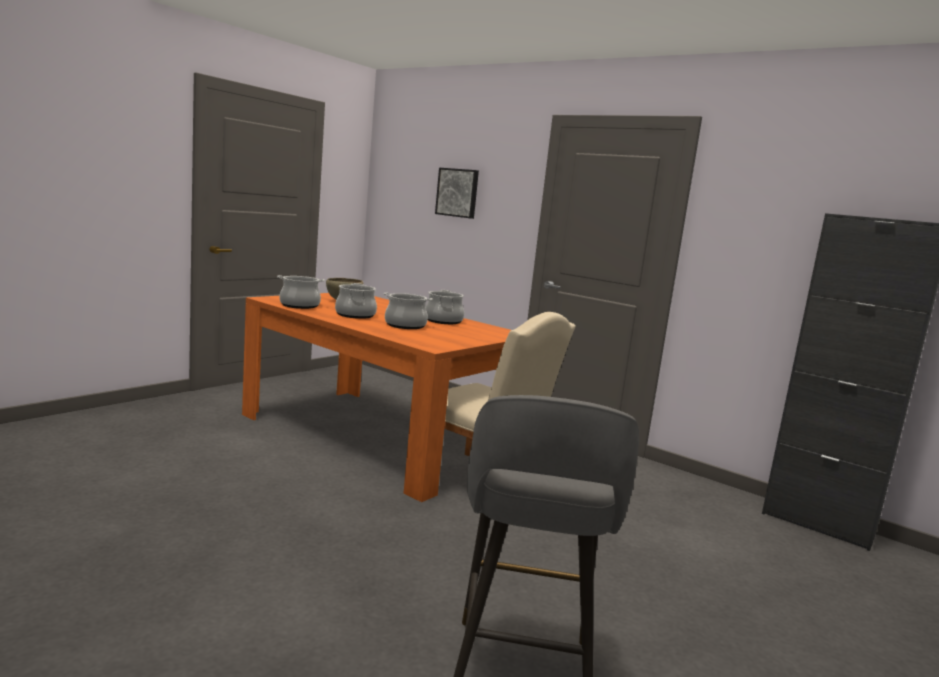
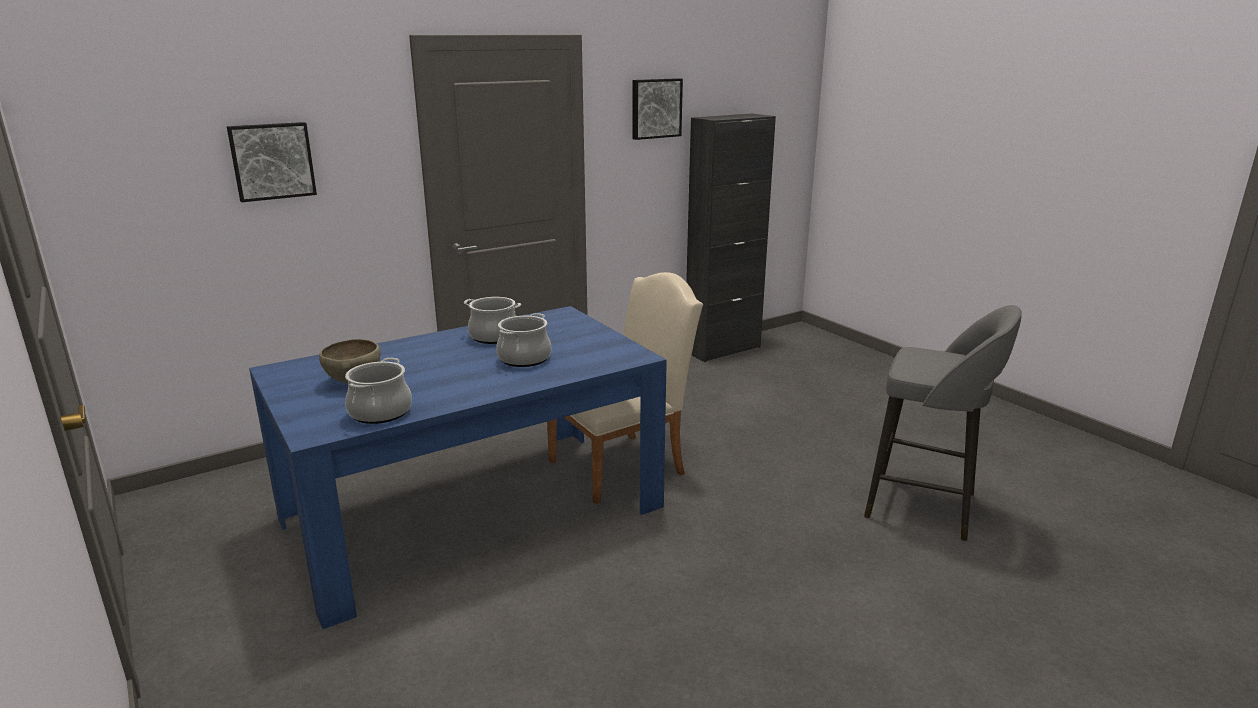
camera: 70 degrees left, 10 degrees up
orange dining table [242,293,511,502] -> blue dining table [249,306,667,629]
cooking pot [335,283,377,319] -> none
none -> picture [633,78,683,140]

